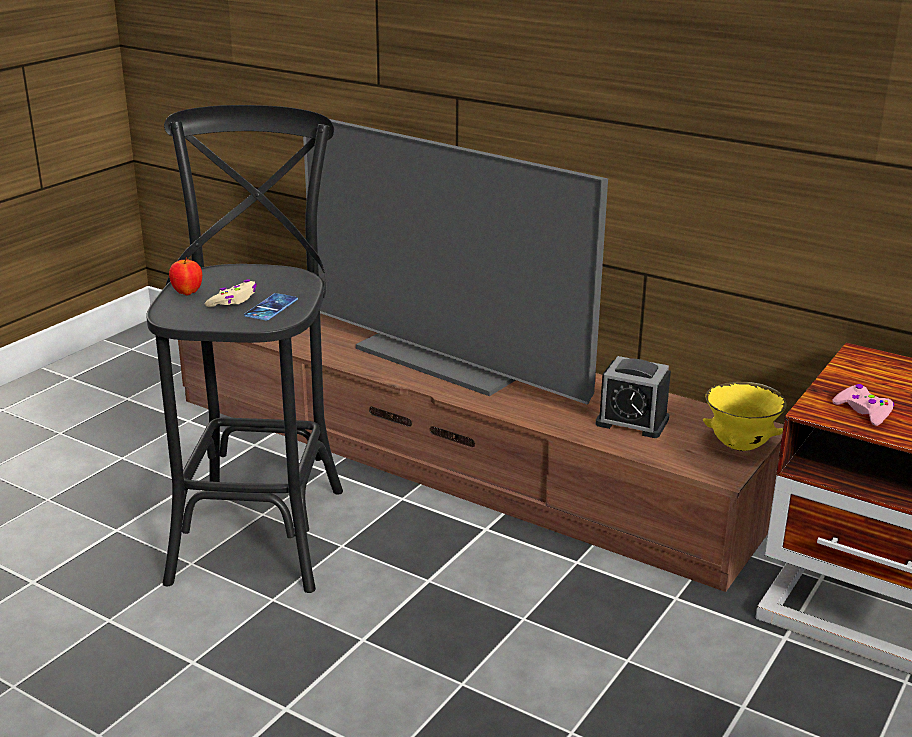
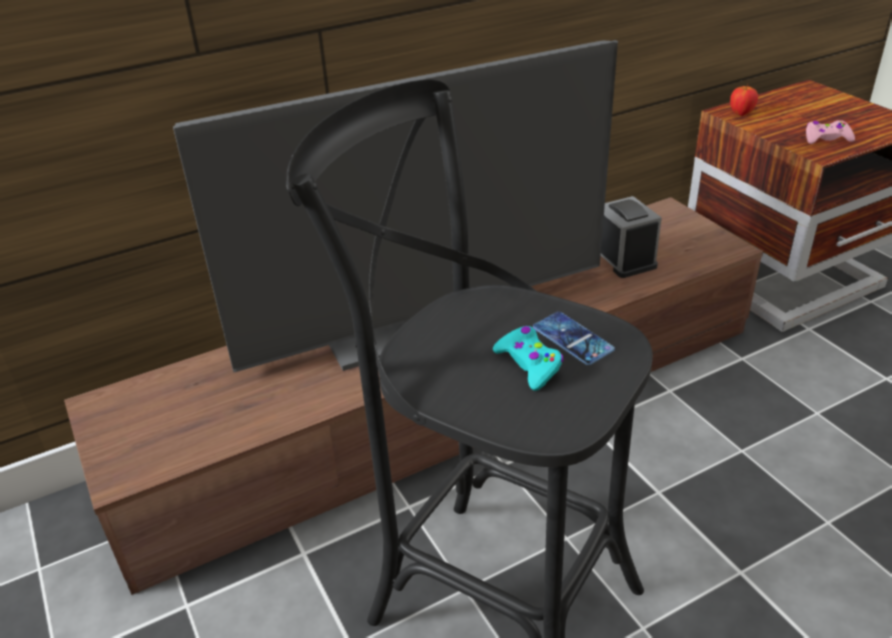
camera: 60 degrees left, 10 degrees up
apple [169,258,202,296] -> apple moved to [730,84,758,116]
beige game controller [205,279,257,307] -> turquoise game controller [493,326,564,391]
alarm clock [596,356,671,438] -> alarm clock turned 75 degrees counterclockwise [601,196,662,278]
yellow bowl [703,382,787,451] -> none

